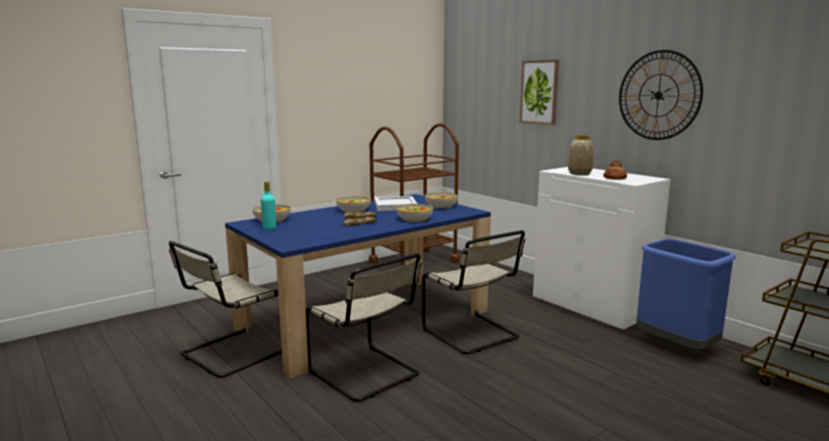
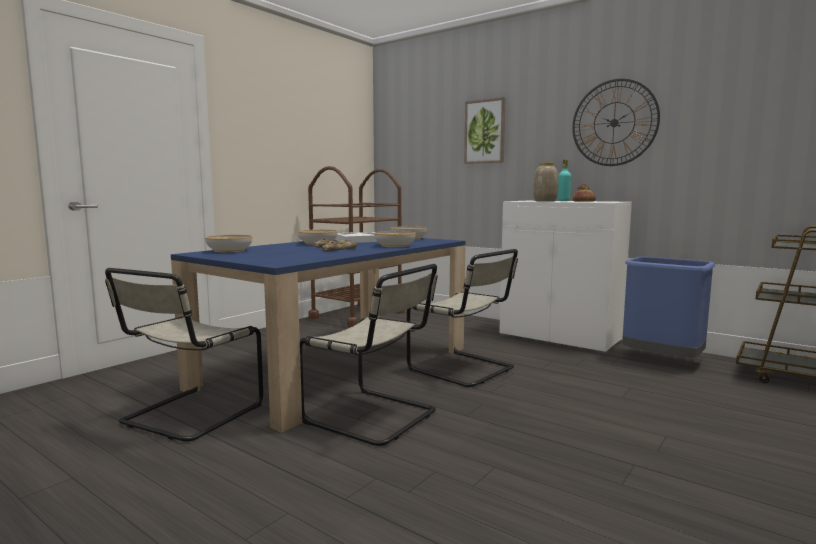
camera: 15 degrees left, 5 degrees down
turquoise bottle [261,181,276,230] -> turquoise bottle moved to [558,160,571,201]

